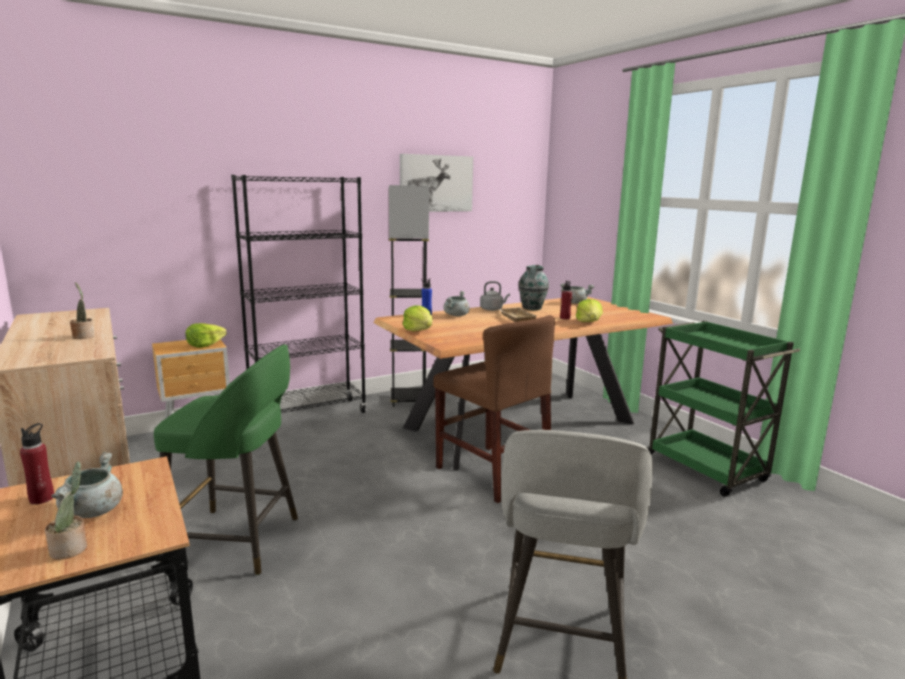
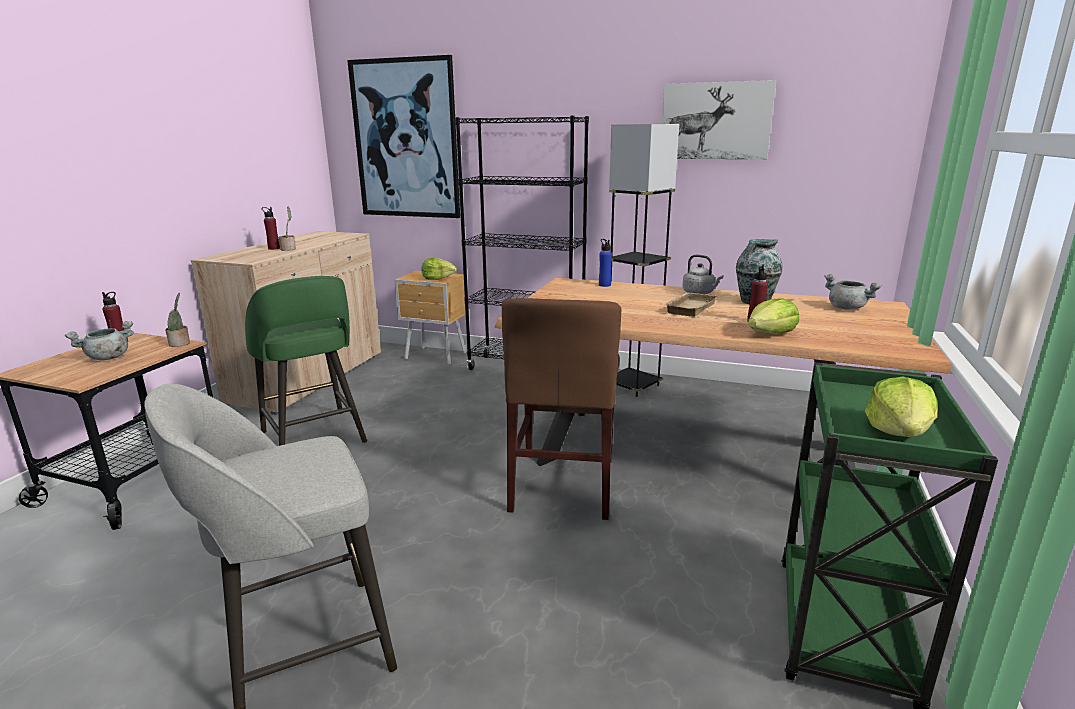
camera: 50 degrees right, 5 degrees up
potted plant [45,461,87,560] -> potted plant moved to [165,293,190,347]
lettuce [403,305,433,331] -> lettuce moved to [865,377,938,438]
grey cooking pot [443,291,470,316] -> none
none -> red bottle [262,207,280,250]
none -> picture [347,55,460,218]

